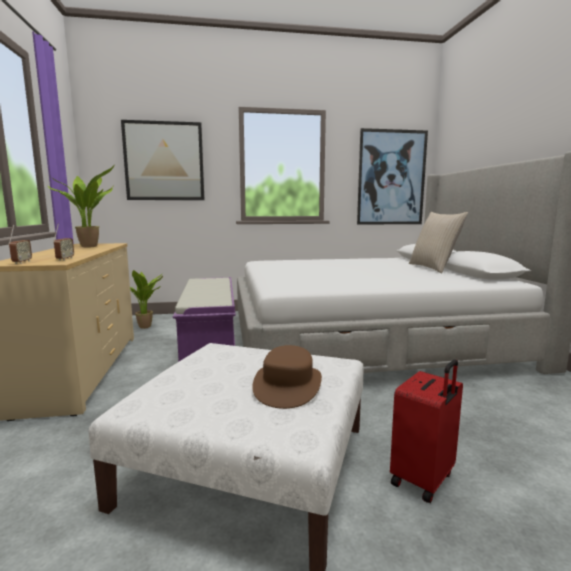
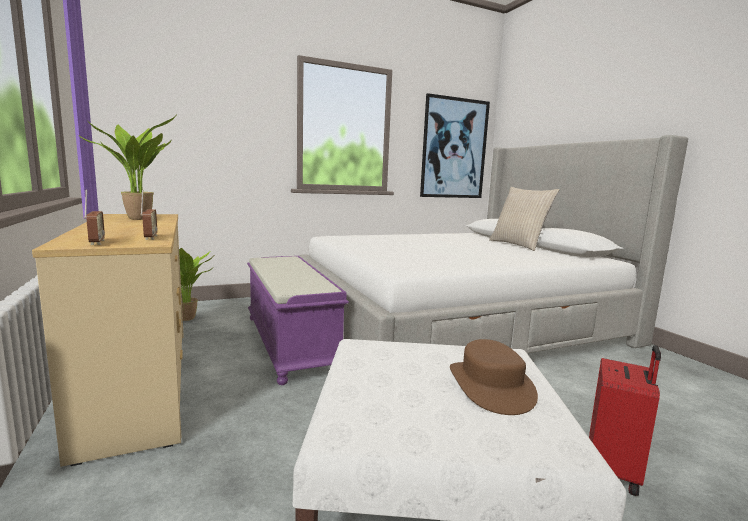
camera: 15 degrees left, 0 degrees up
picture [121,120,204,200] -> none

